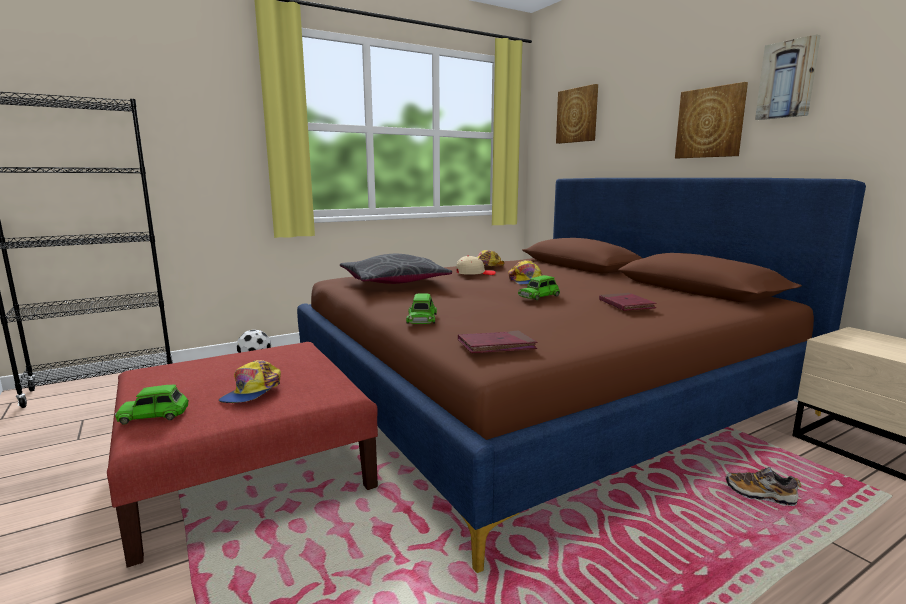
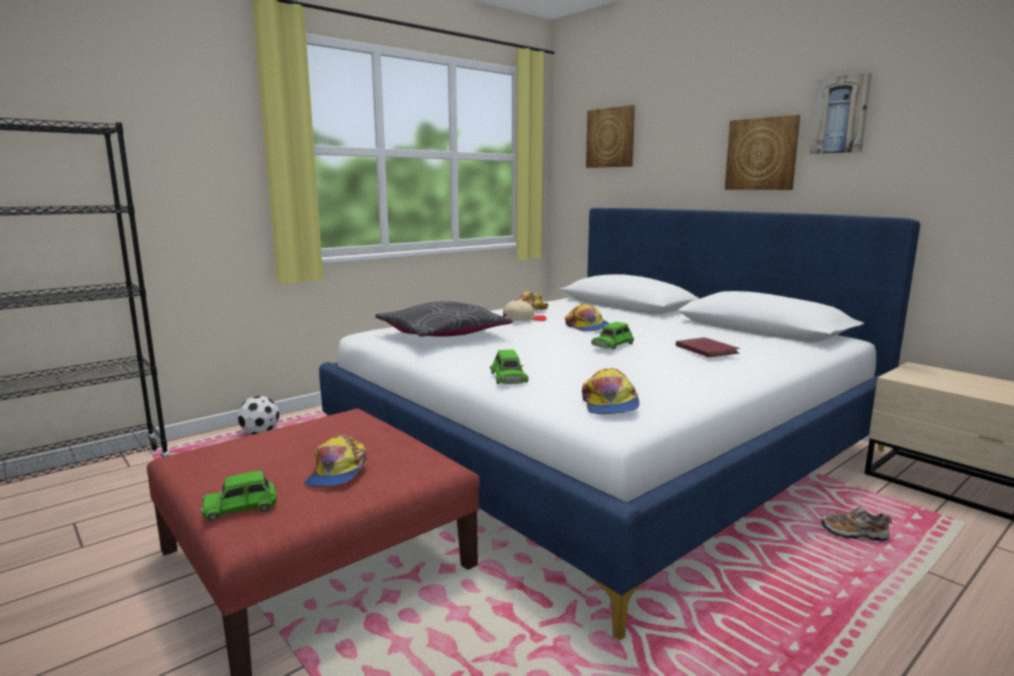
camera: 10 degrees left, 0 degrees up
brown bed [297,178,866,573] -> white bed [319,208,920,640]
red book [458,330,538,353] -> cap [582,368,639,414]

